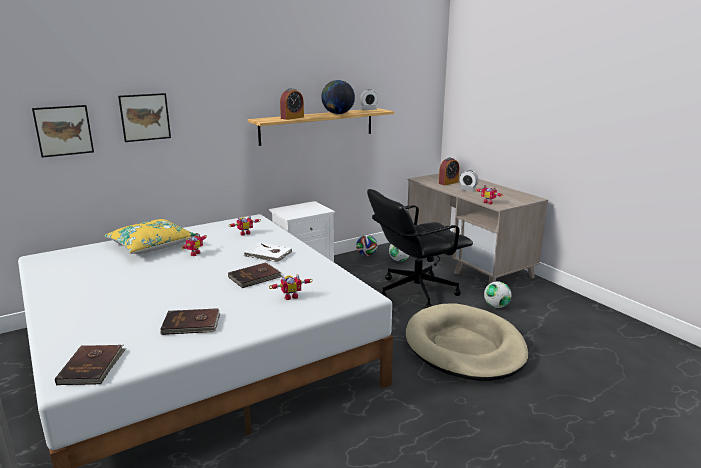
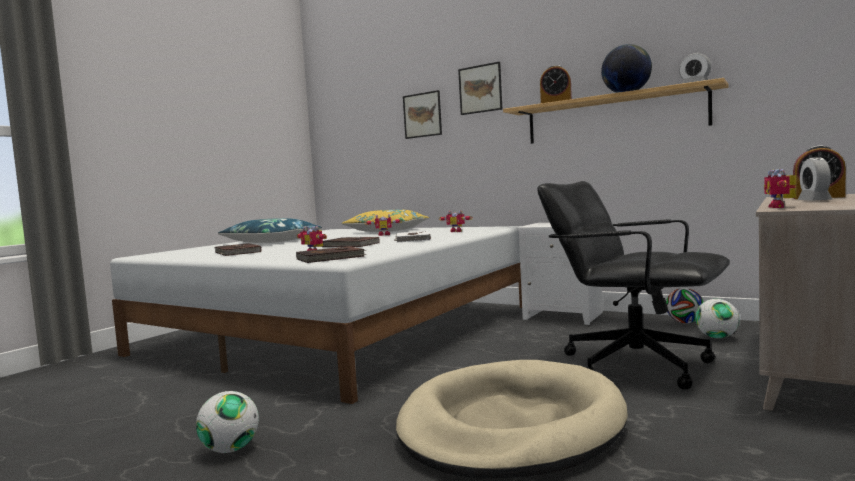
camera: 65 degrees right, 15 degrees down
picture [32,105,94,158] -> picture moved to [458,62,502,115]
brown book [55,345,126,385] -> brown book moved to [296,246,366,263]
football [484,281,511,308] -> football moved to [196,391,259,453]
none -> blue pillow [218,218,322,243]

